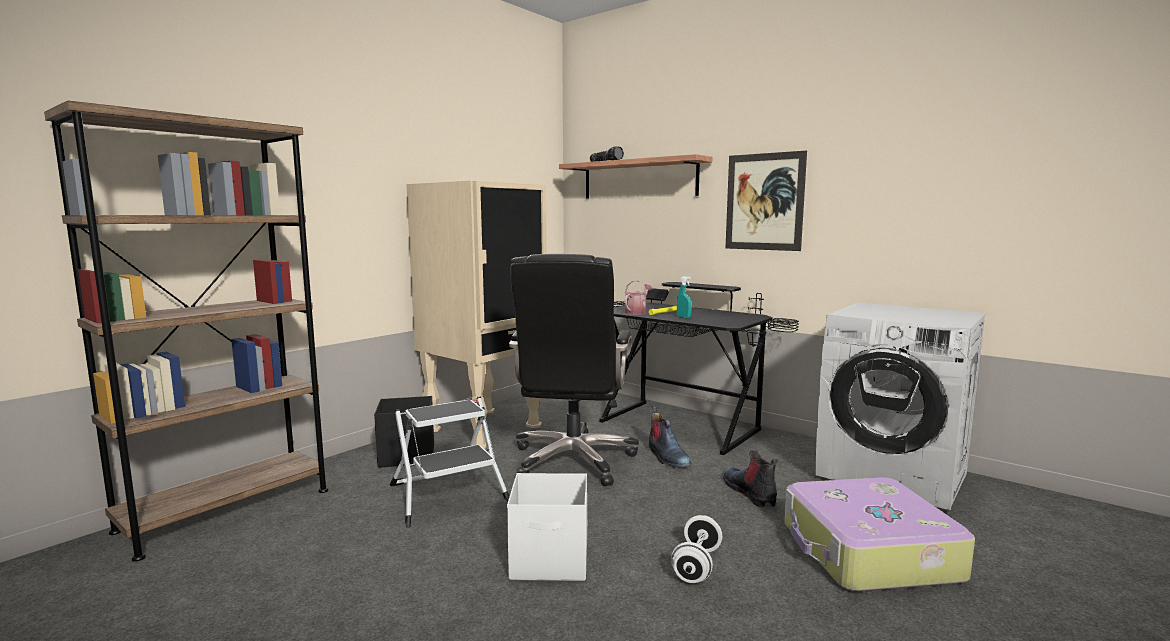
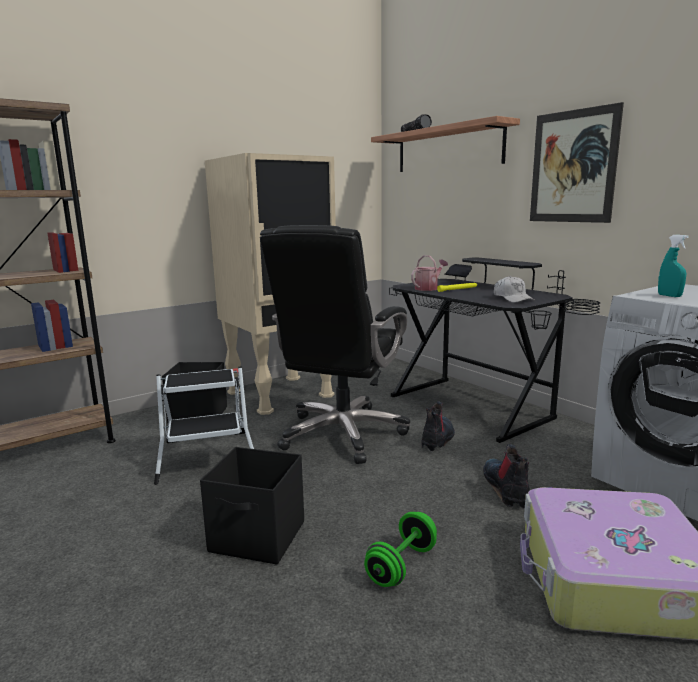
camera: 15 degrees right, 5 degrees up
white storage box [507,473,587,581] -> black storage box [200,447,304,565]
boot [649,404,691,468] -> boot turned 150 degrees counterclockwise [421,401,455,451]
white dumbbell [671,515,722,583] -> green dumbbell [364,512,437,587]
turquoise spray bottle [677,276,692,318] -> turquoise spray bottle moved to [658,235,689,297]
none -> white cap [494,276,535,303]

